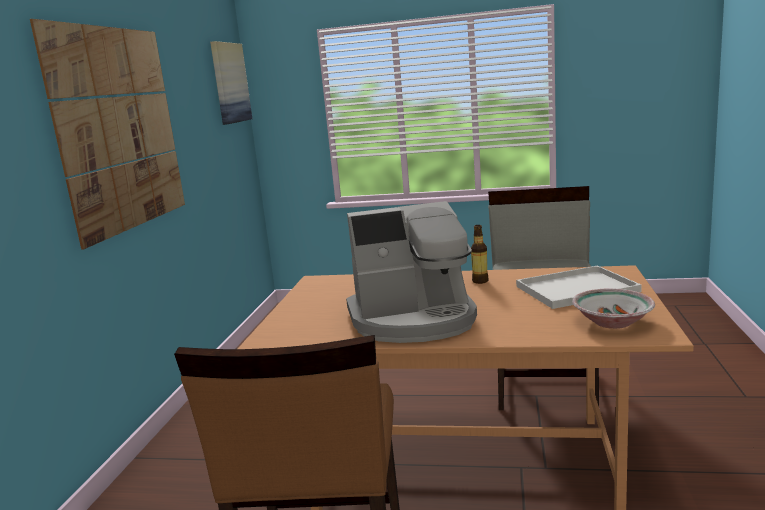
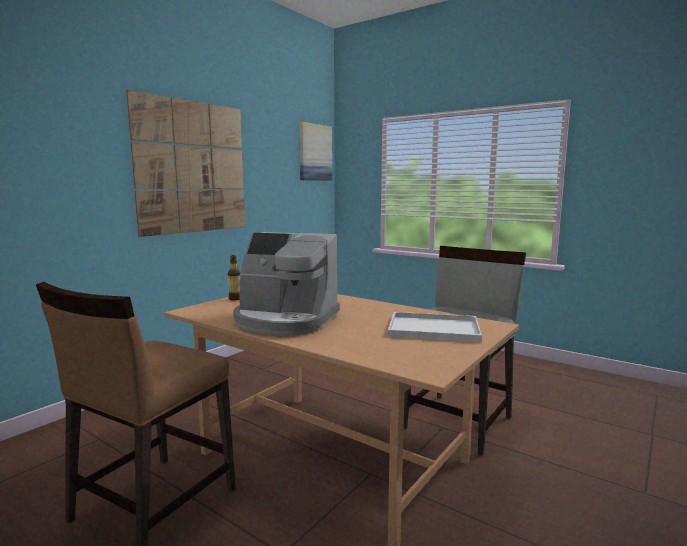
camera: 25 degrees right, 5 degrees down
bottle [471,225,489,284] -> bottle moved to [228,255,240,300]
bowl [572,288,655,329] -> none

